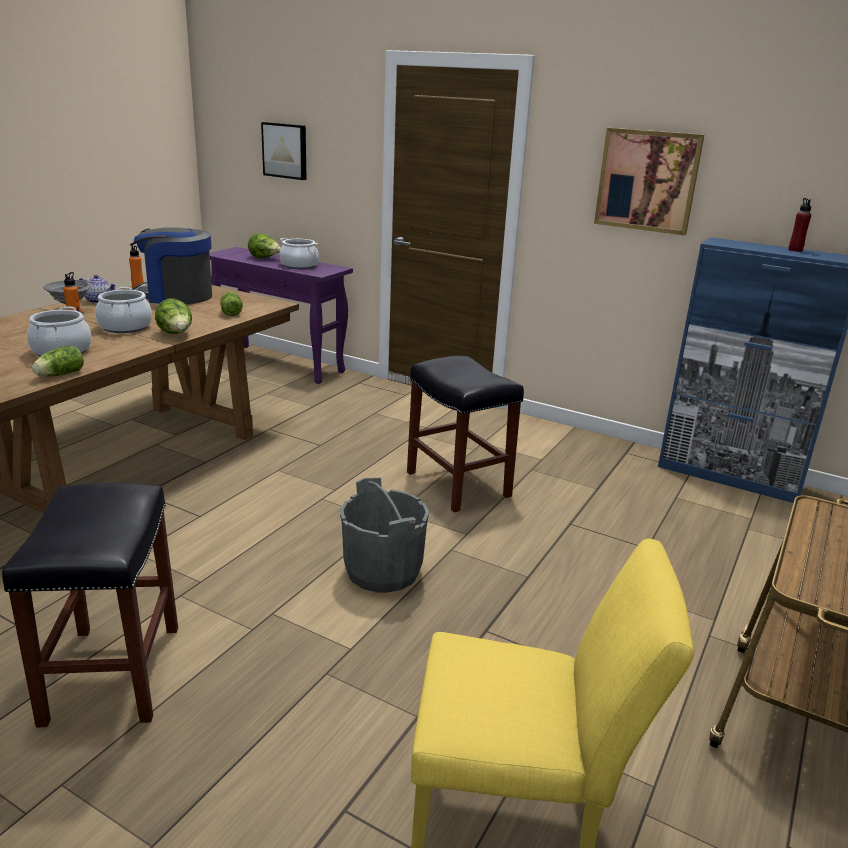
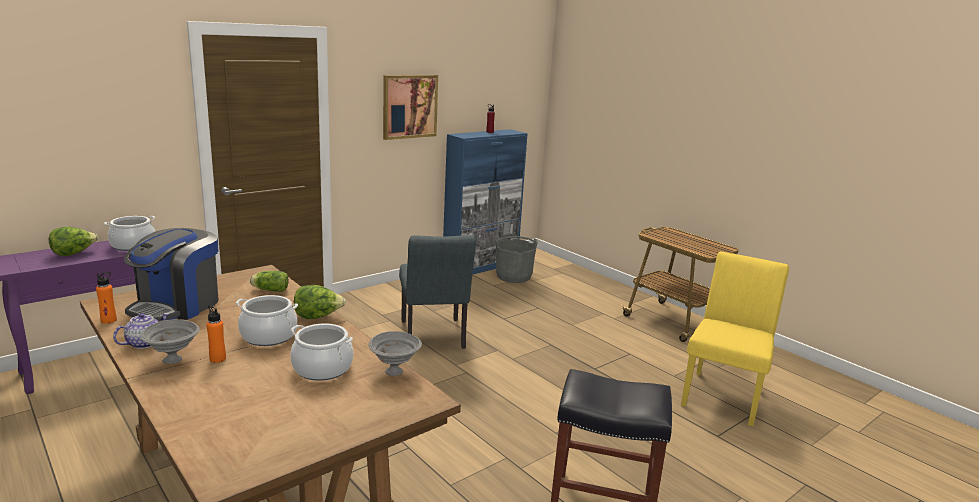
camera: 70 degrees left, 5 degrees down
lettuce [32,346,84,376] -> grey bowl [369,331,422,376]
picture [261,122,307,180] -> none
grey bucket [340,478,429,593] -> grey bucket moved to [495,236,538,283]
black stool [407,356,524,512] -> grey chair [399,235,476,349]

